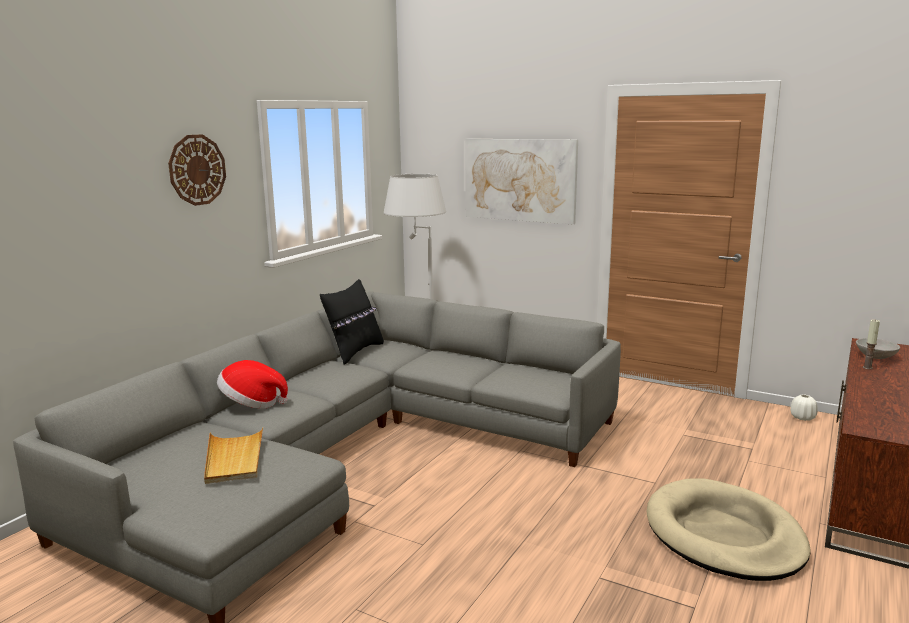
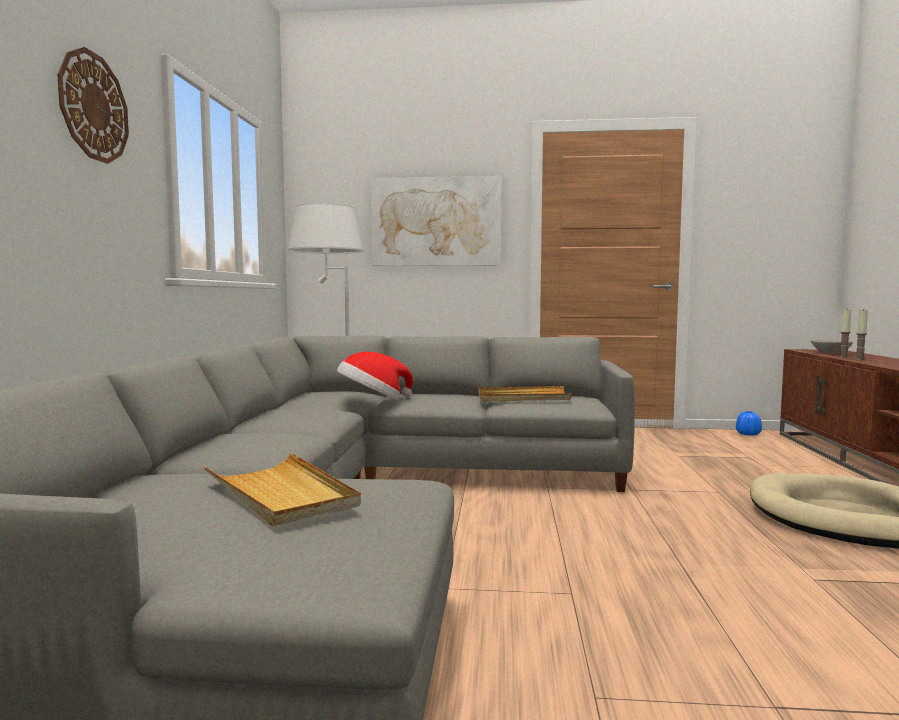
camera: 25 degrees left, 10 degrees down
hat [217,360,288,409] -> hat moved to [337,352,413,400]
black pillow [320,279,384,364] -> none
white vase [790,394,818,421] -> blue vase [736,411,762,436]
none -> beige tray [479,386,572,402]
none -> candle [855,309,868,360]

